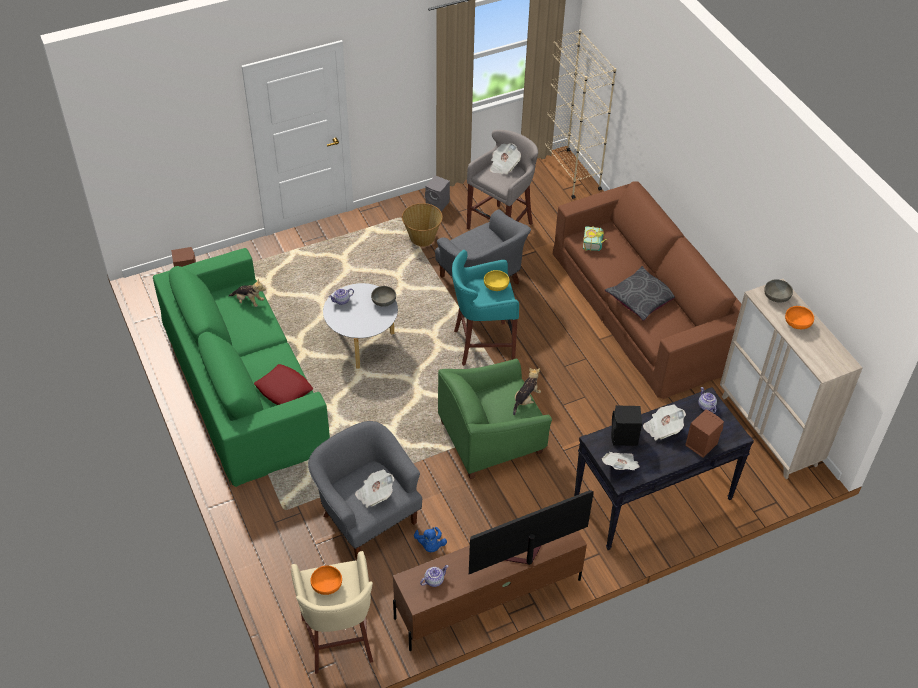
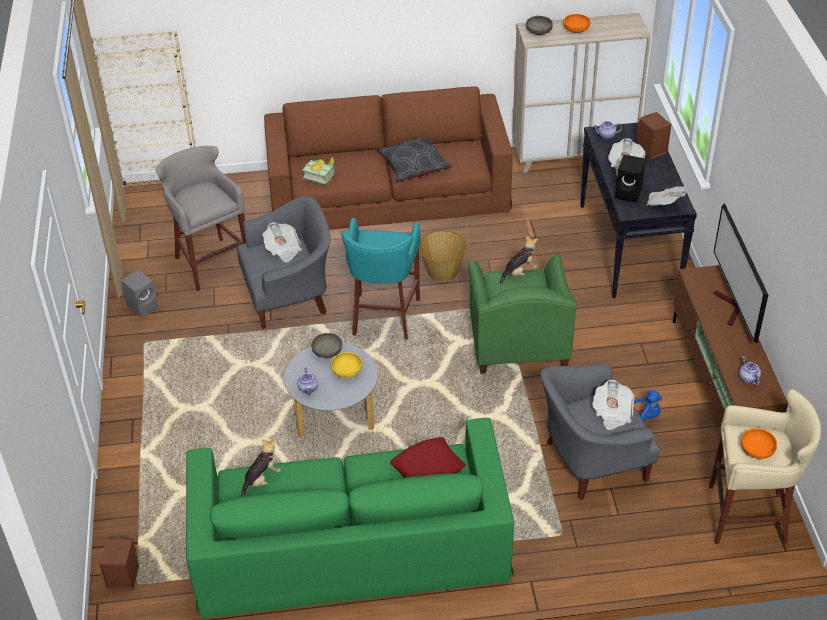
camera: 70 degrees left, 5 degrees down
basket [402,203,443,247] -> basket moved to [419,230,467,282]
yellow bowl [484,270,510,291] -> yellow bowl moved to [331,352,362,378]
newspaper [490,143,521,175] -> newspaper moved to [263,222,302,263]
plush toy [513,368,541,415] -> plush toy turned 90 degrees clockwise [500,236,538,284]

